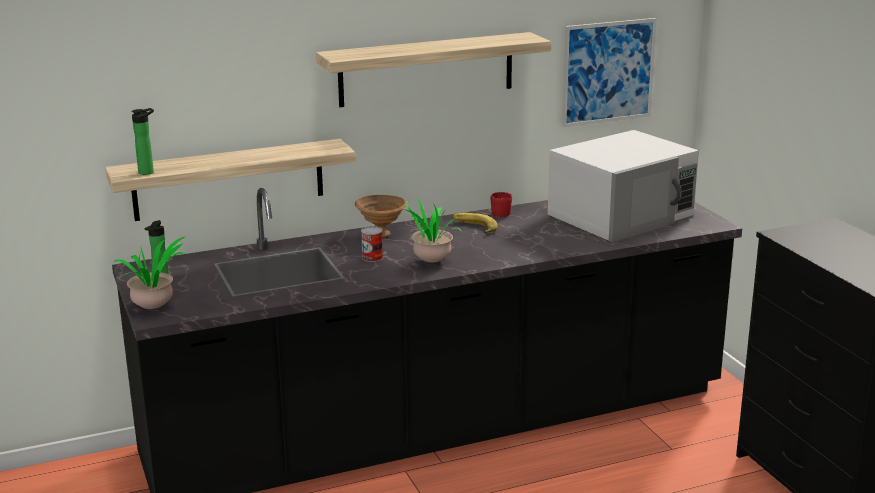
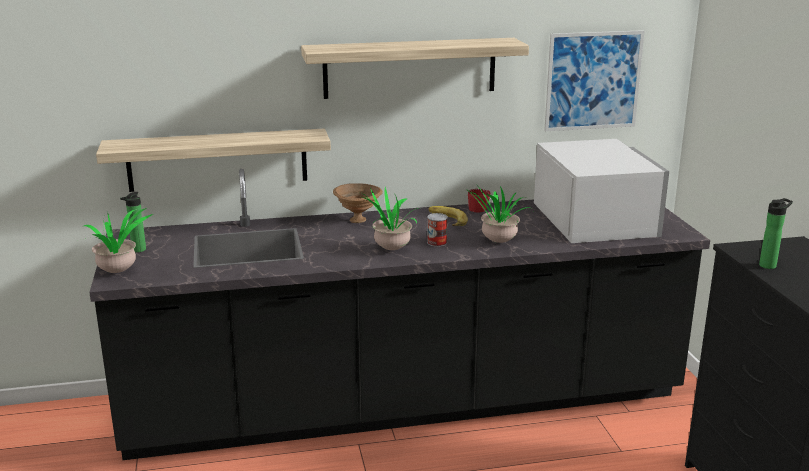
camera: 10 degrees right, 0 degrees up
bottle [131,108,154,175] -> bottle moved to [759,198,793,269]
can [361,227,383,262] -> can moved to [427,213,448,247]
white microwave [548,130,699,242] -> white microwave turned 75 degrees counterclockwise [534,139,669,243]
none -> potted plant [464,183,530,243]

